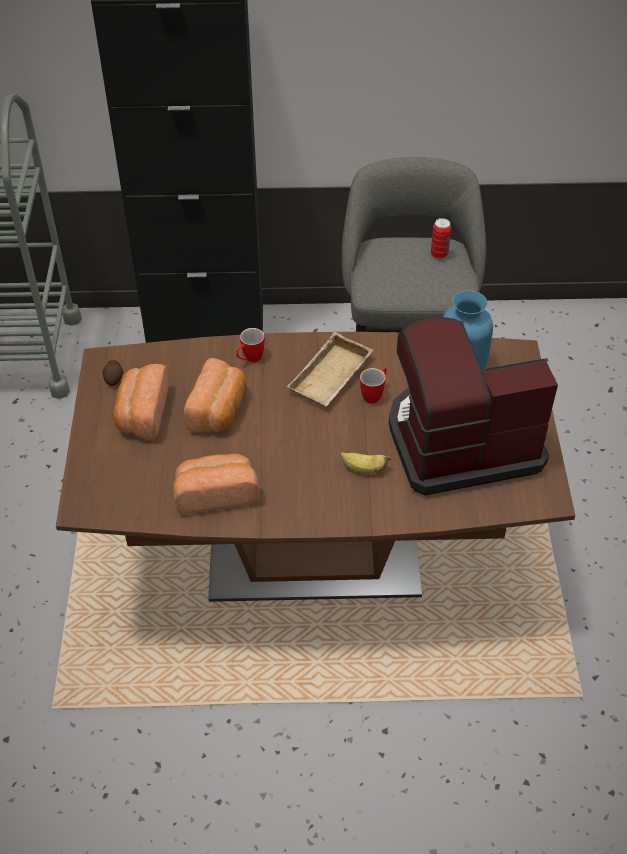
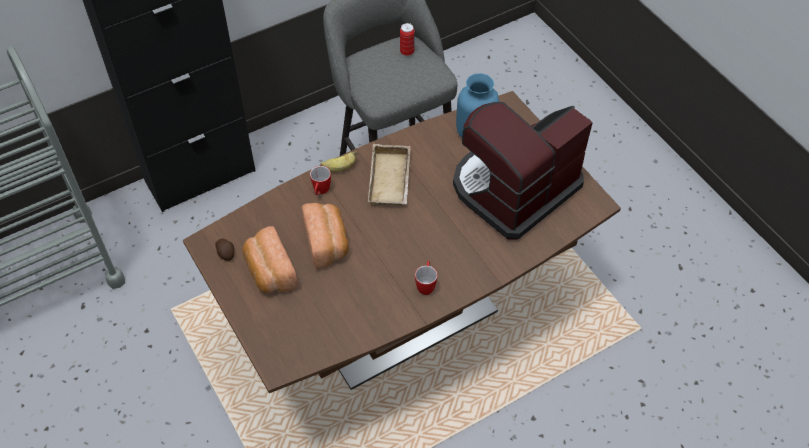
camera: 30 degrees left, 5 degrees up
bread [173,453,259,514] -> none
banana [340,452,390,474] -> banana moved to [320,151,358,172]
mug [360,367,387,403] -> mug moved to [415,261,437,295]

